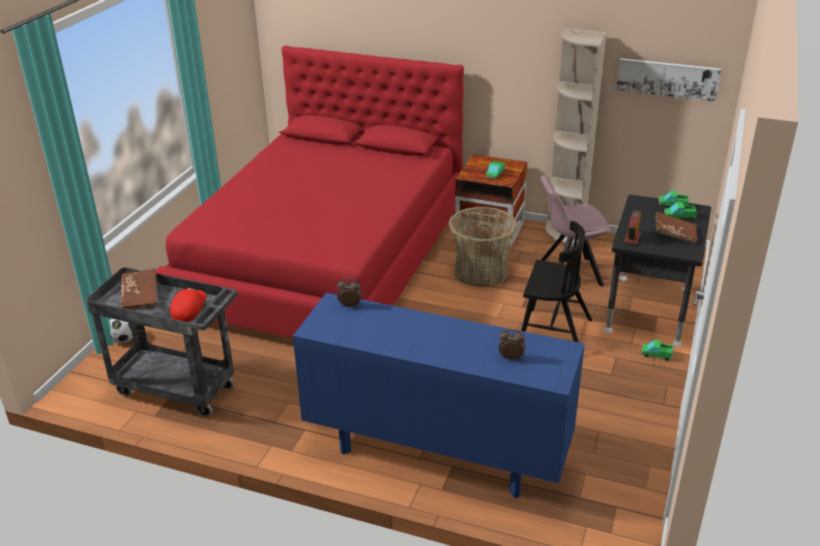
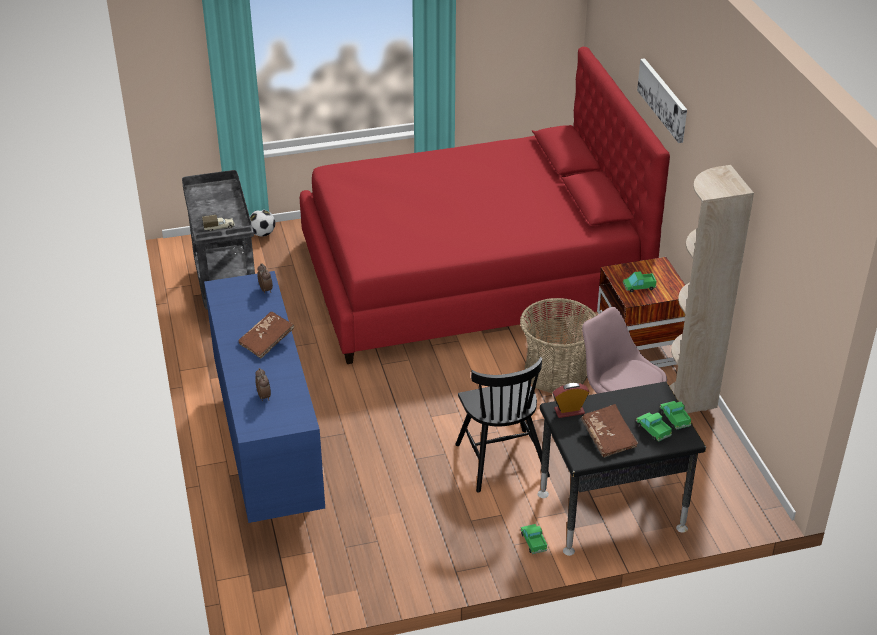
camera: 55 degrees right, 5 degrees up
brown book [121,269,158,310] -> brown book moved to [238,312,294,358]
red cap [170,288,206,322] -> toy truck [202,215,235,231]
picture [616,58,721,102] -> picture moved to [637,58,687,143]

